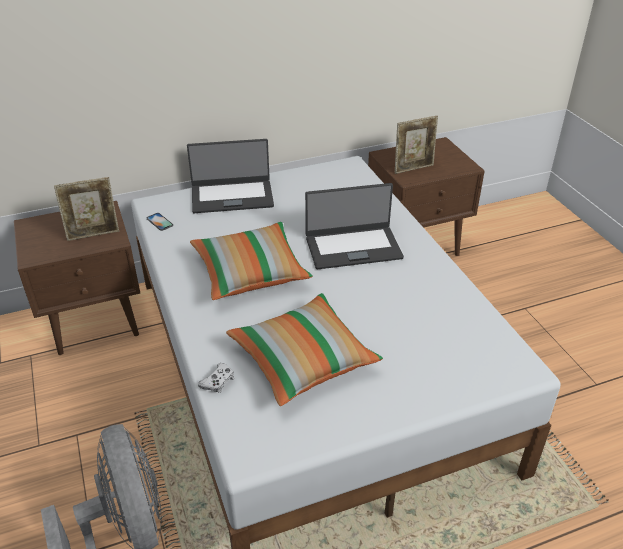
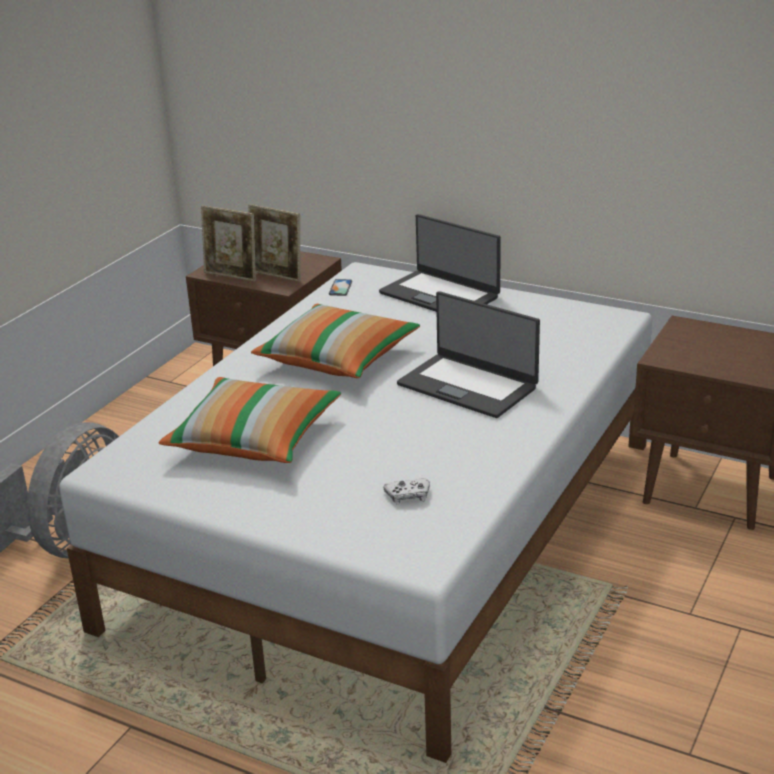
camera: 50 degrees right, 10 degrees down
white game controller [198,363,234,393] -> white game controller moved to [384,479,430,505]
picture frame [395,116,438,174] -> picture frame moved to [201,205,256,281]

